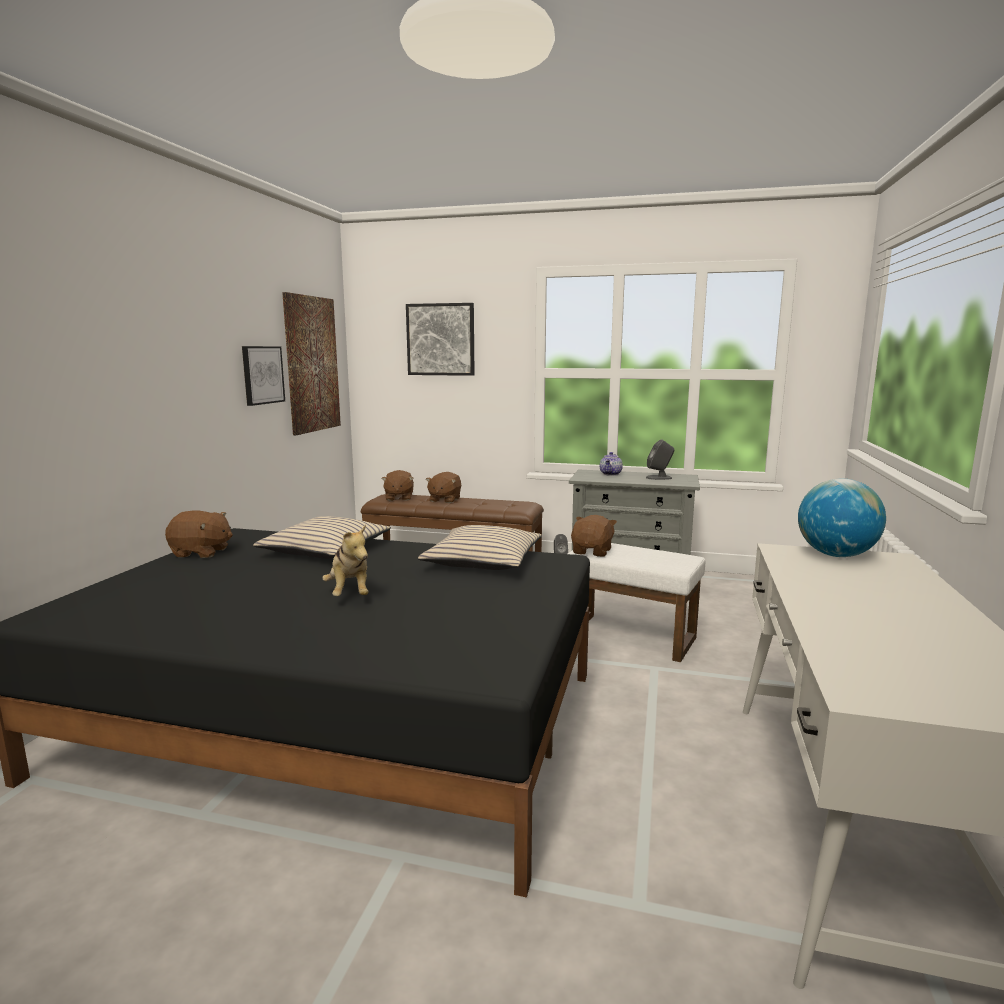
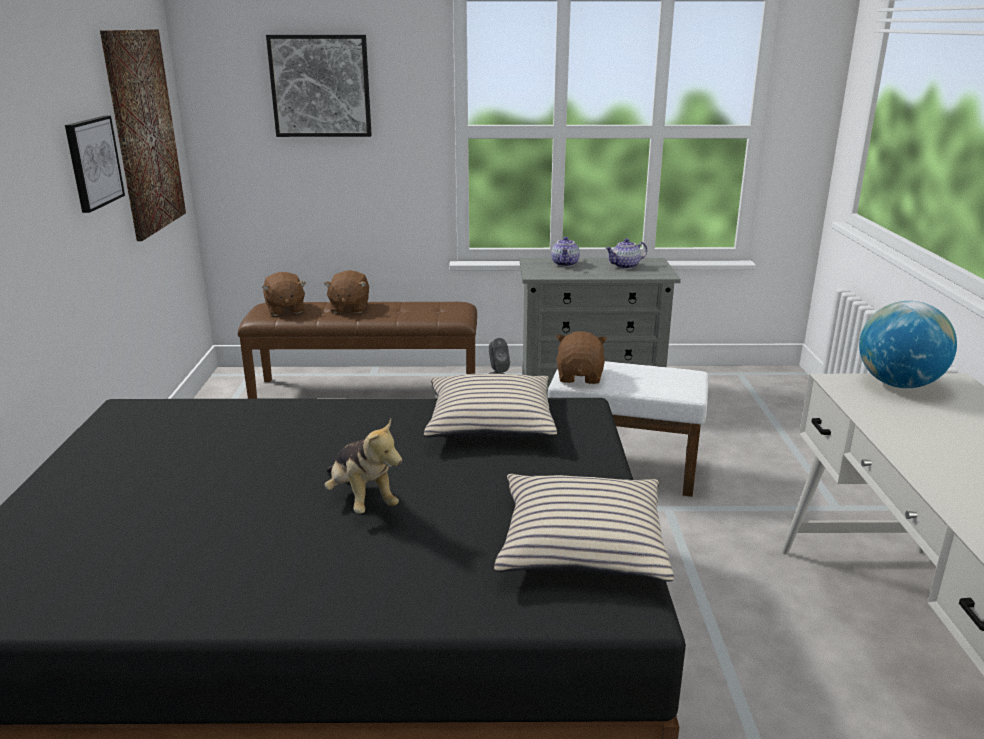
camera: 15 degrees left, 10 degrees up
brown plush toy [165,511,233,558] -> none
beige pillow [253,516,391,559] -> beige pillow moved to [494,474,674,582]
grey speaker [646,439,674,480] -> teapot [605,238,647,269]

